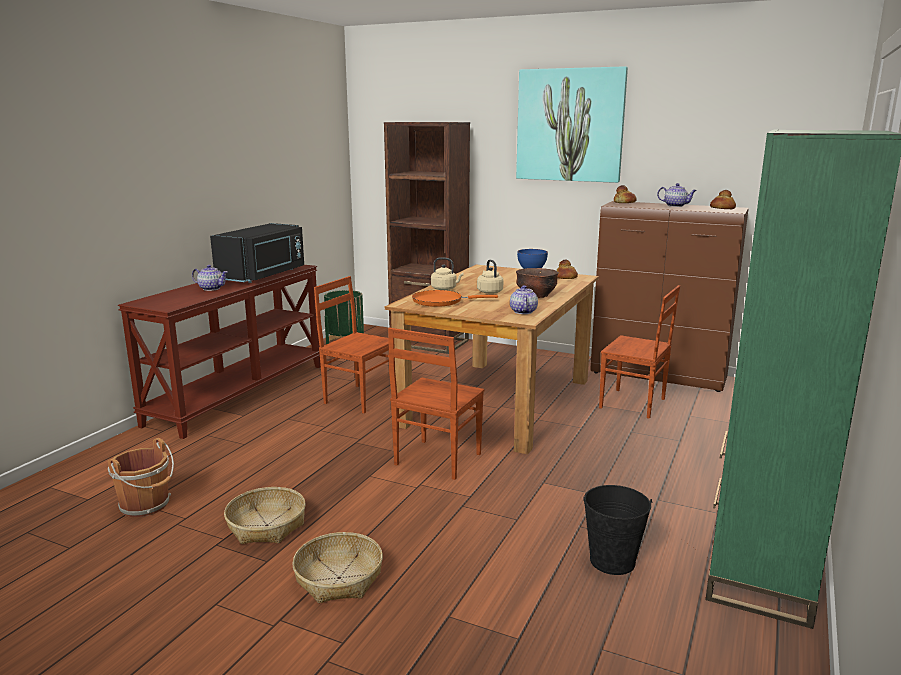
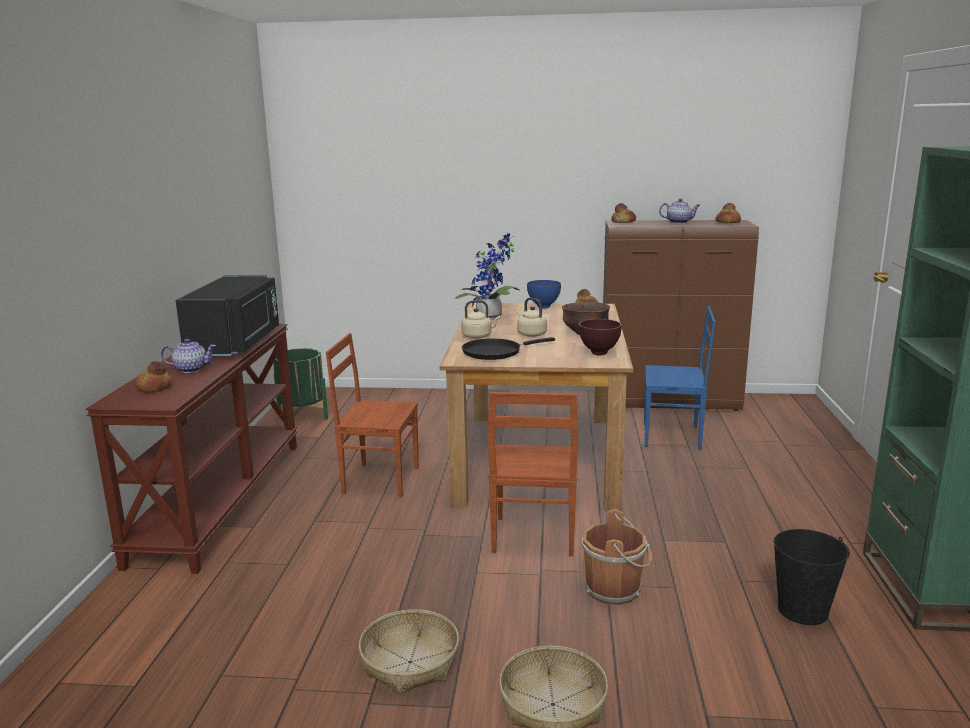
camera: 20 degrees left, 0 degrees up
brown bucket [108,438,174,517] -> brown bucket moved to [582,509,653,605]
brown bookcase [384,122,470,354] -> none
orange frying pan [412,290,498,307] -> black frying pan [462,337,555,360]
teapot [510,285,538,314] -> brown bowl [579,319,622,355]
picture [516,66,628,183] -> none
brown chair [599,285,680,419] -> blue chair [644,306,716,450]
none -> bread [135,361,172,392]
none -> potted plant [455,233,519,320]

